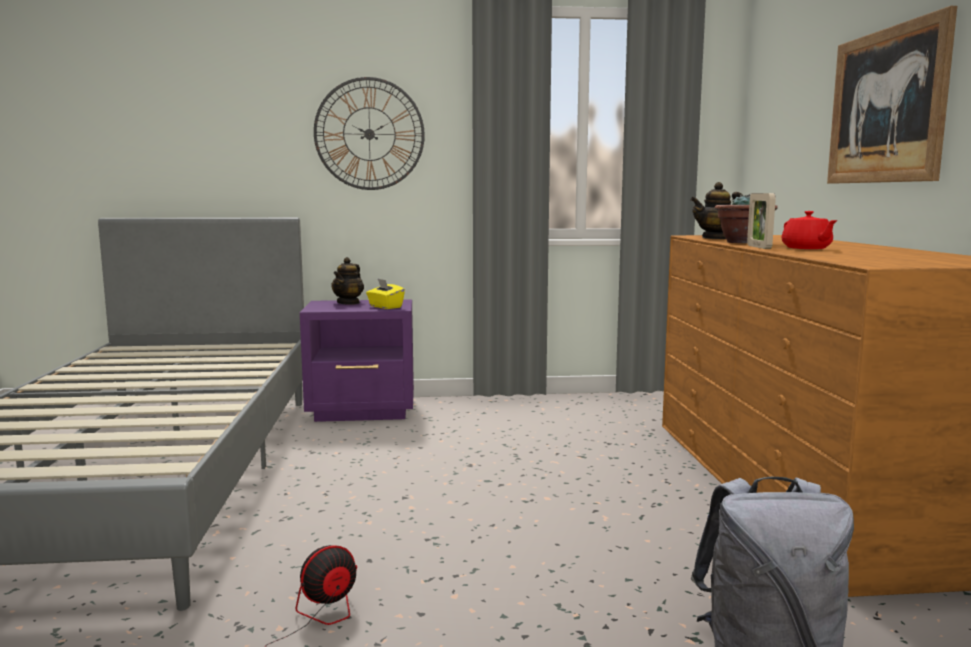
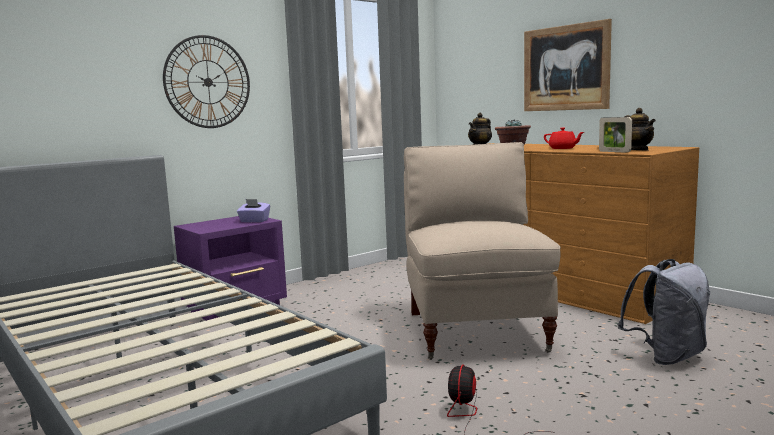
camera: 35 degrees left, 0 degrees up
teapot [331,257,364,305] -> teapot moved to [624,108,656,150]
yellow tissue box [366,279,405,309] -> purple tissue box [237,199,270,222]
picture frame [747,193,776,249] -> picture frame moved to [599,117,632,153]
none -> beige chair [404,142,561,360]

